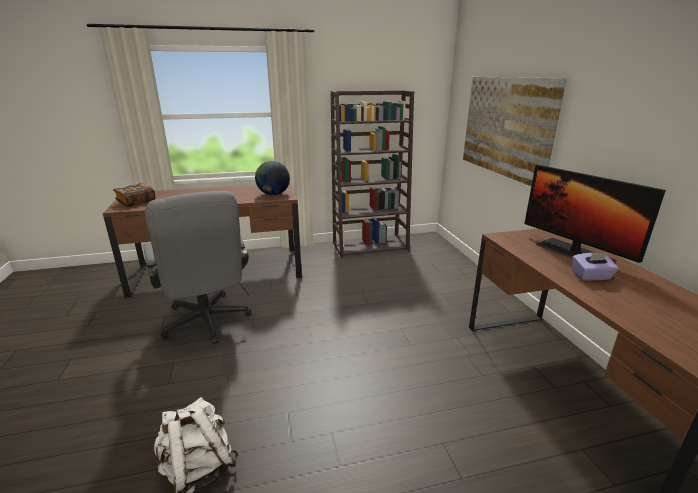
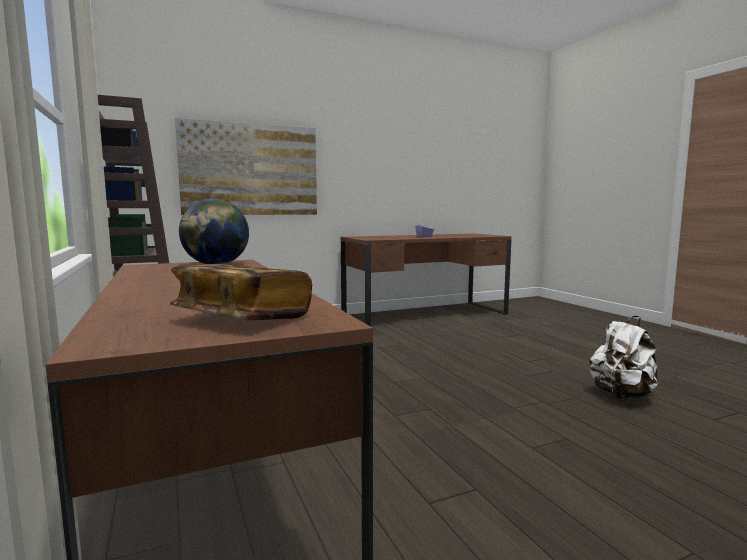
camera: 100 degrees left, 15 degrees down
grey office chair [143,191,251,344] -> none
monitor [524,165,666,263] -> none

